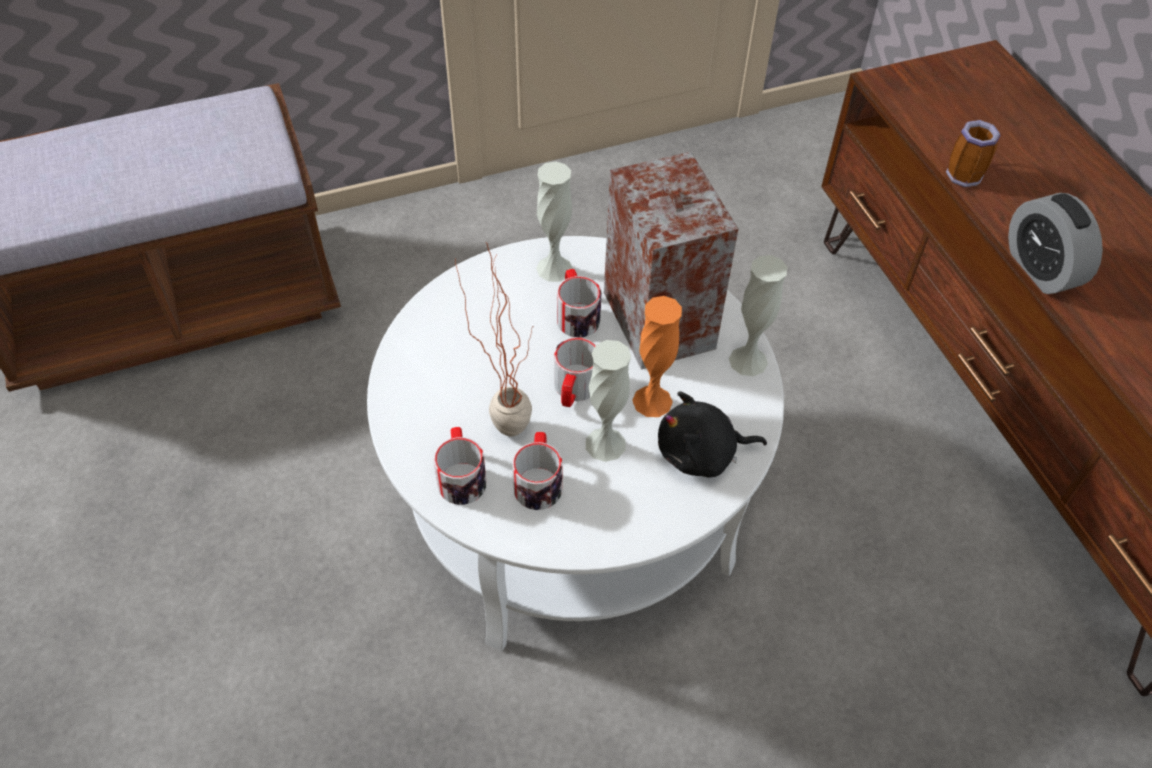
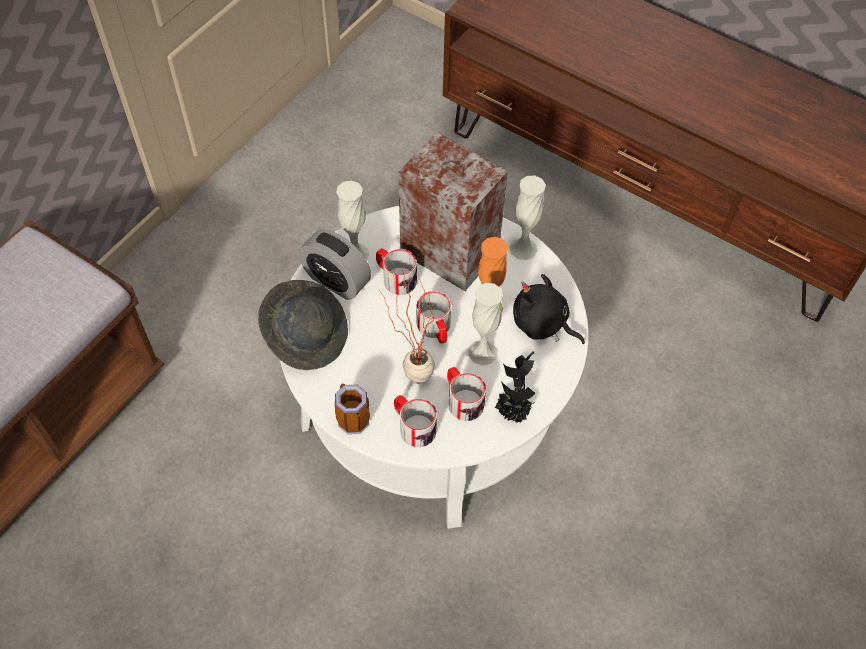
camera: 35 degrees left, 5 degrees up
black plush toy [658,391,767,478] -> black plush toy turned 75 degrees clockwise [513,274,585,344]
mug [946,120,1001,187] -> mug moved to [335,384,370,435]
alarm clock [1008,193,1103,294] -> alarm clock moved to [299,229,371,300]
none -> grey hat [258,280,348,370]
none -> potted plant [495,351,535,422]

